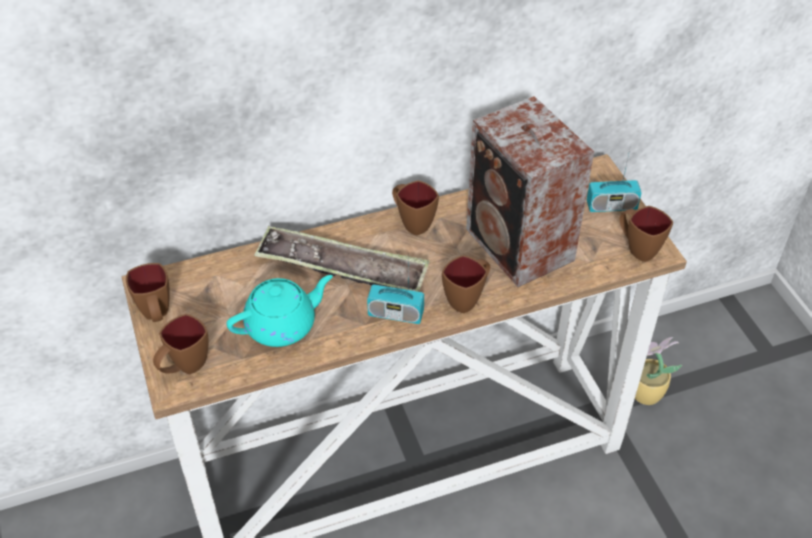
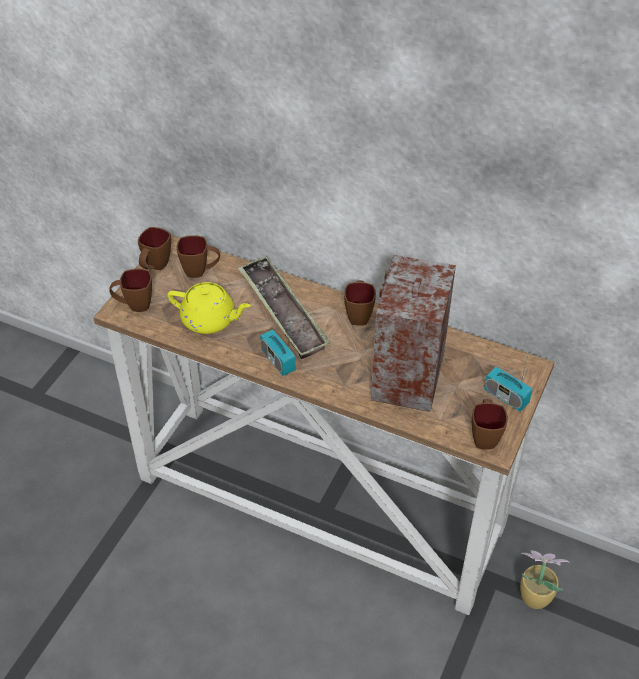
camera: 45 degrees right, 0 degrees up
turquoise teapot [227,275,333,347] -> yellow teapot [167,282,251,334]
brown mug [442,255,490,313] -> brown mug moved to [177,235,220,278]

